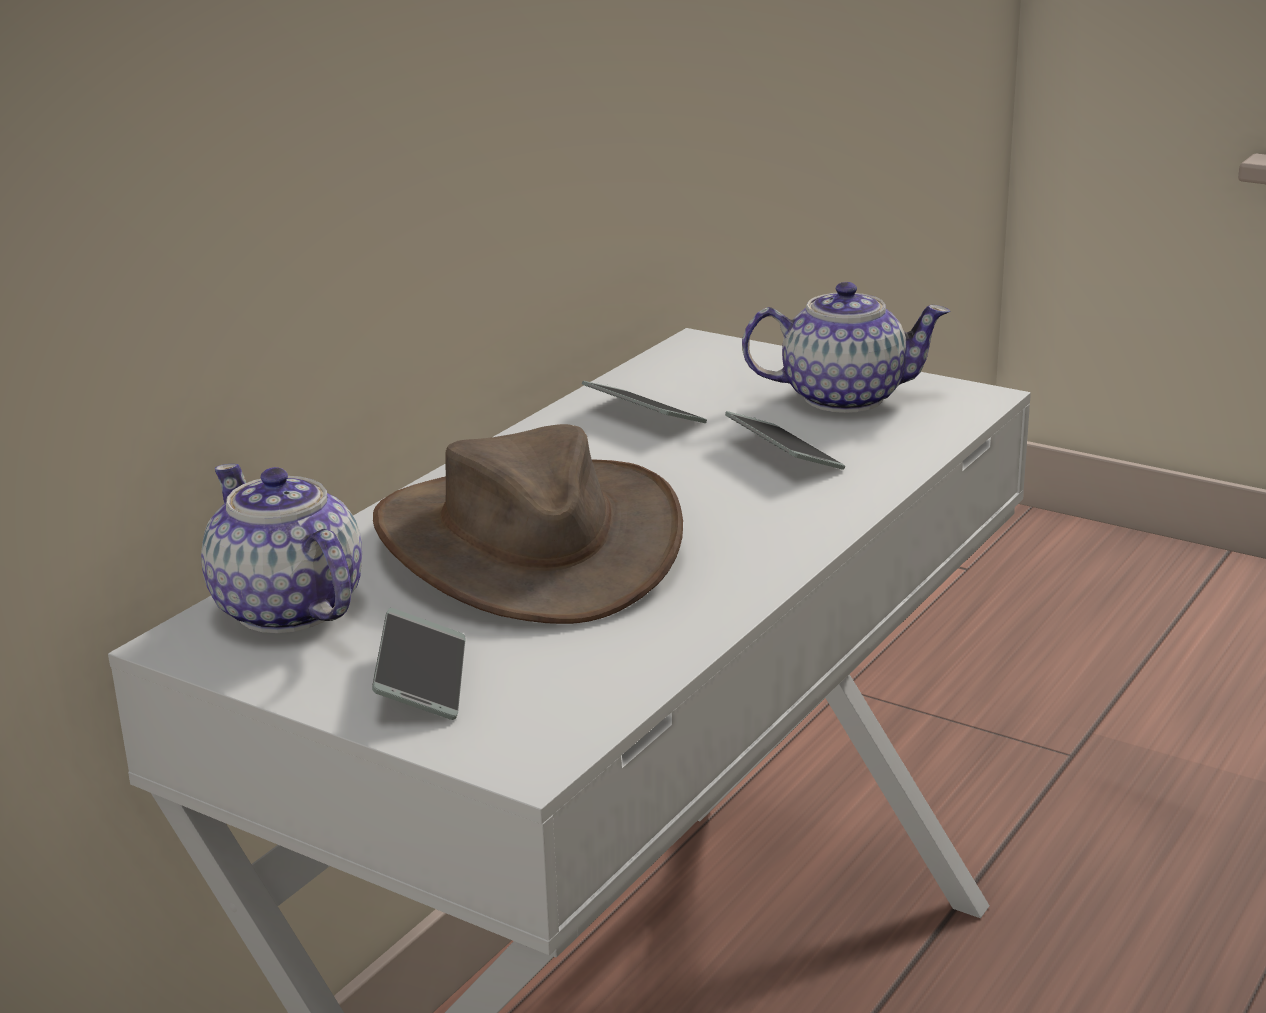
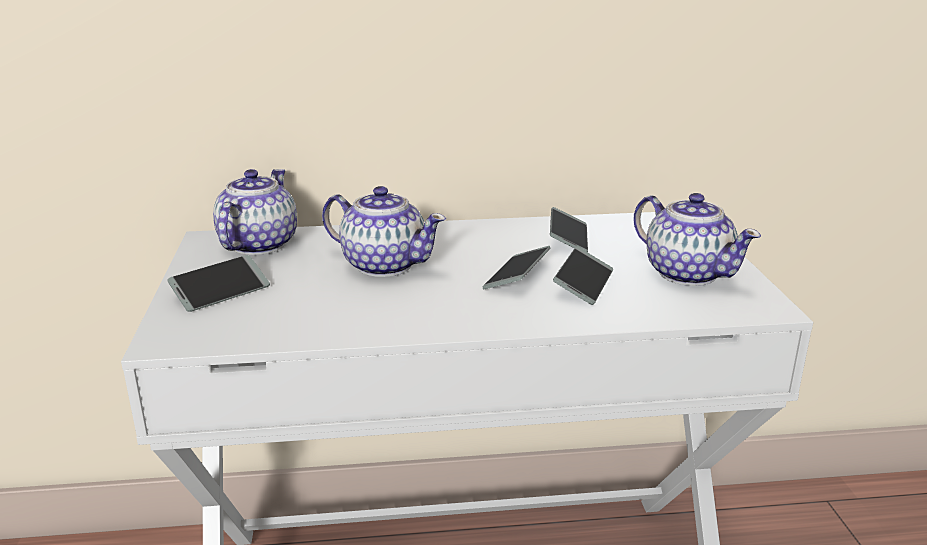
camera: 50 degrees right, 0 degrees up
brown hat [373,424,683,624] -> teapot [322,186,446,277]
none -> phone [482,246,550,289]

